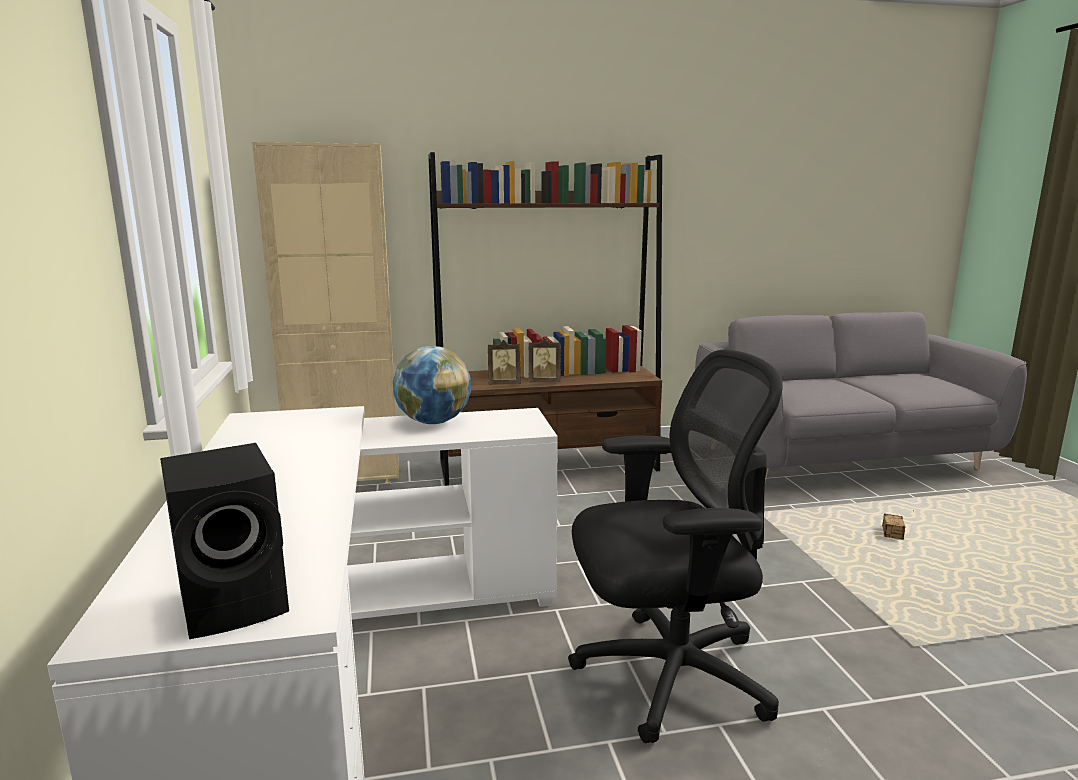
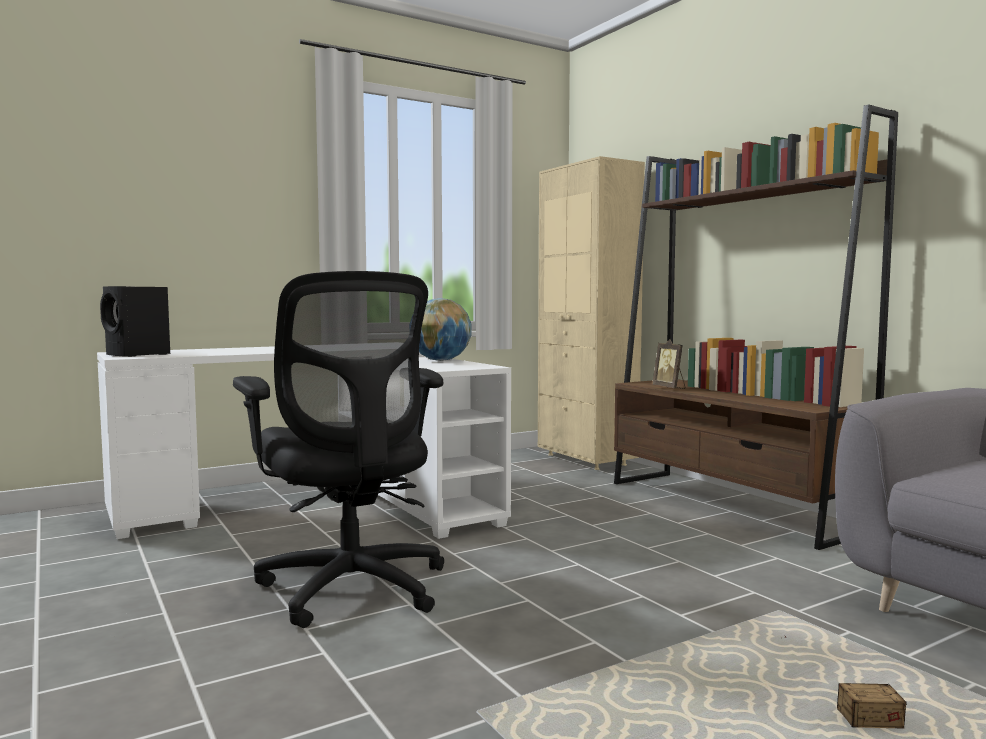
camera: 70 degrees right, 10 degrees down
picture frame [529,338,561,382] -> none

